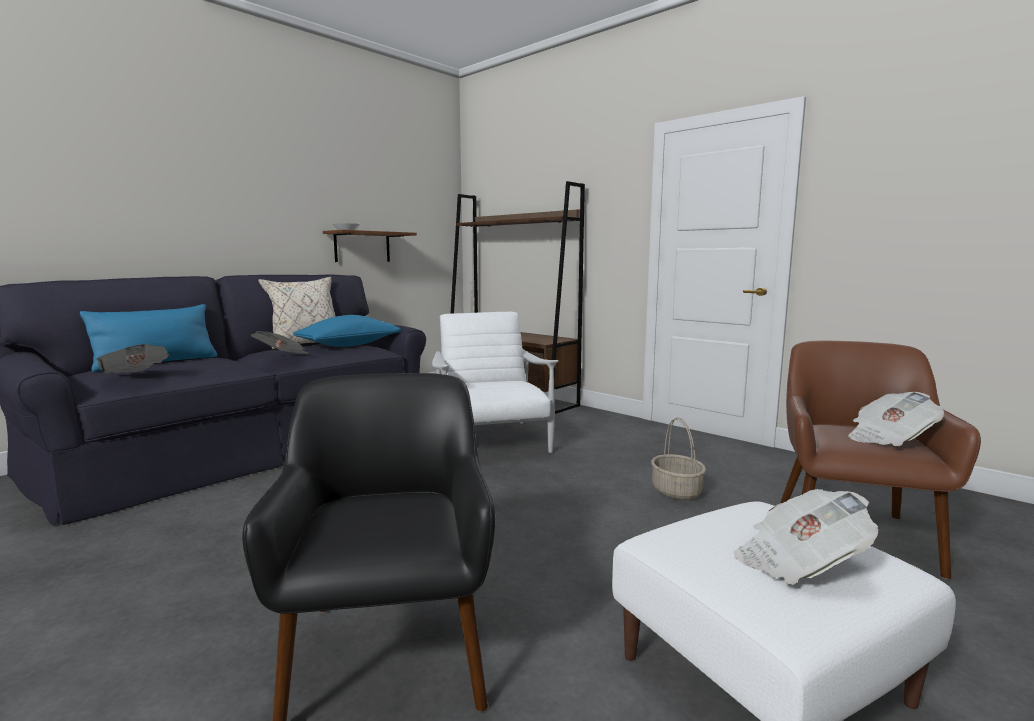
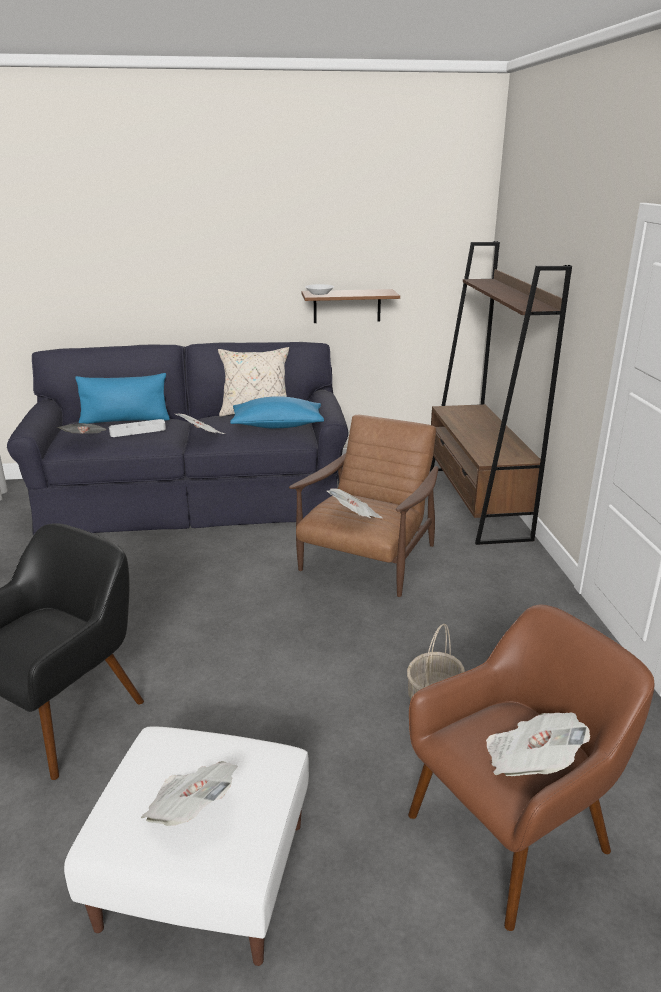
camera: 40 degrees right, 15 degrees up
white armchair [432,312,559,453] -> brown armchair [289,415,438,597]
none -> grey tray [109,419,166,437]
none -> newspaper [327,488,383,518]

